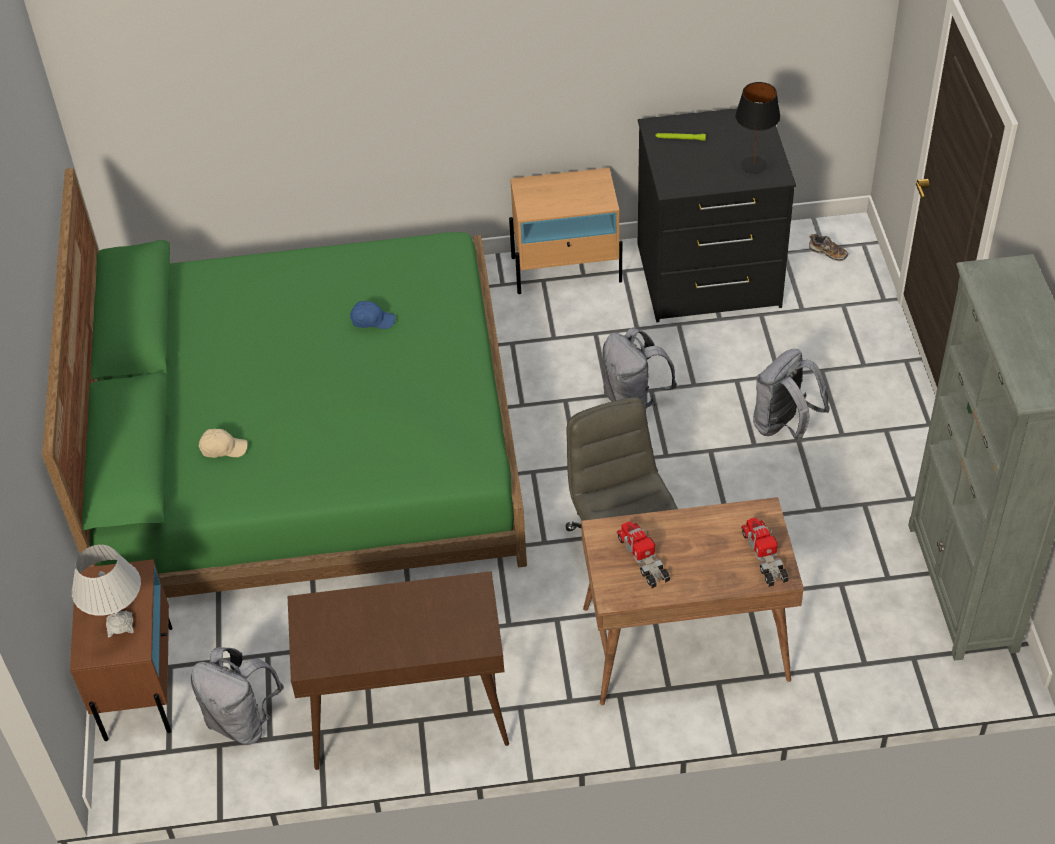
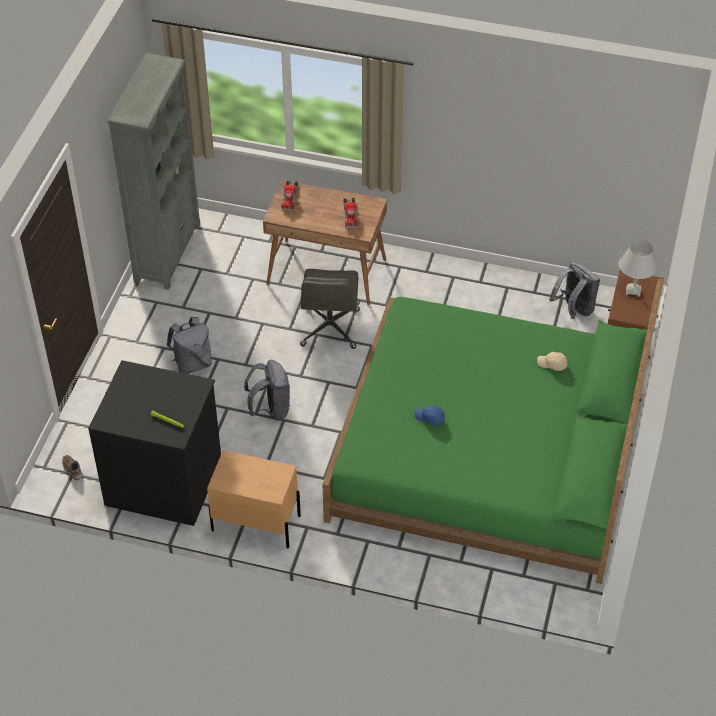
camera: 160 degrees left, 0 degrees up
brown console table [288,571,509,770] -> none
black table lamp [735,82,781,174] -> none

